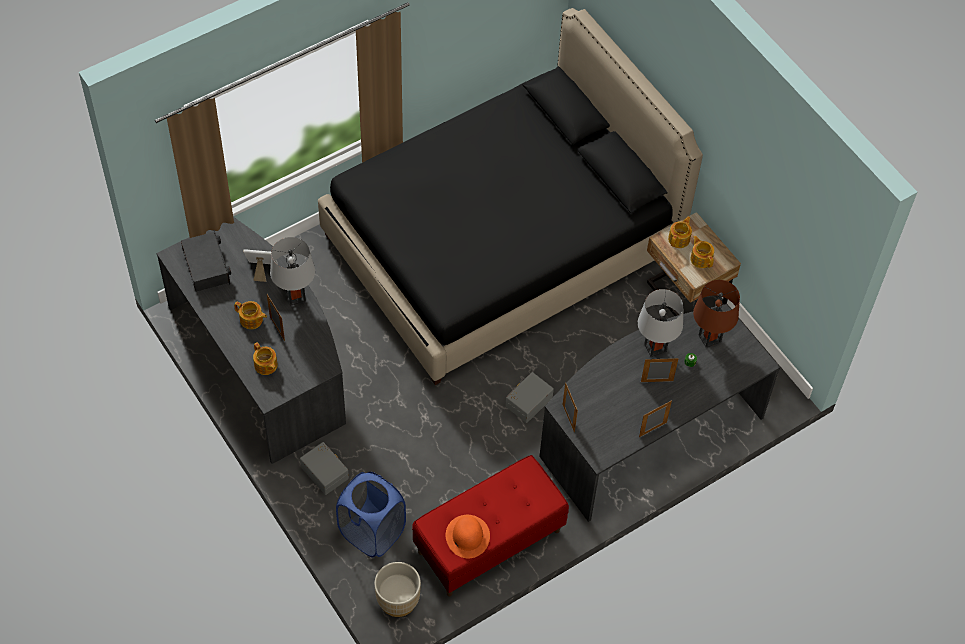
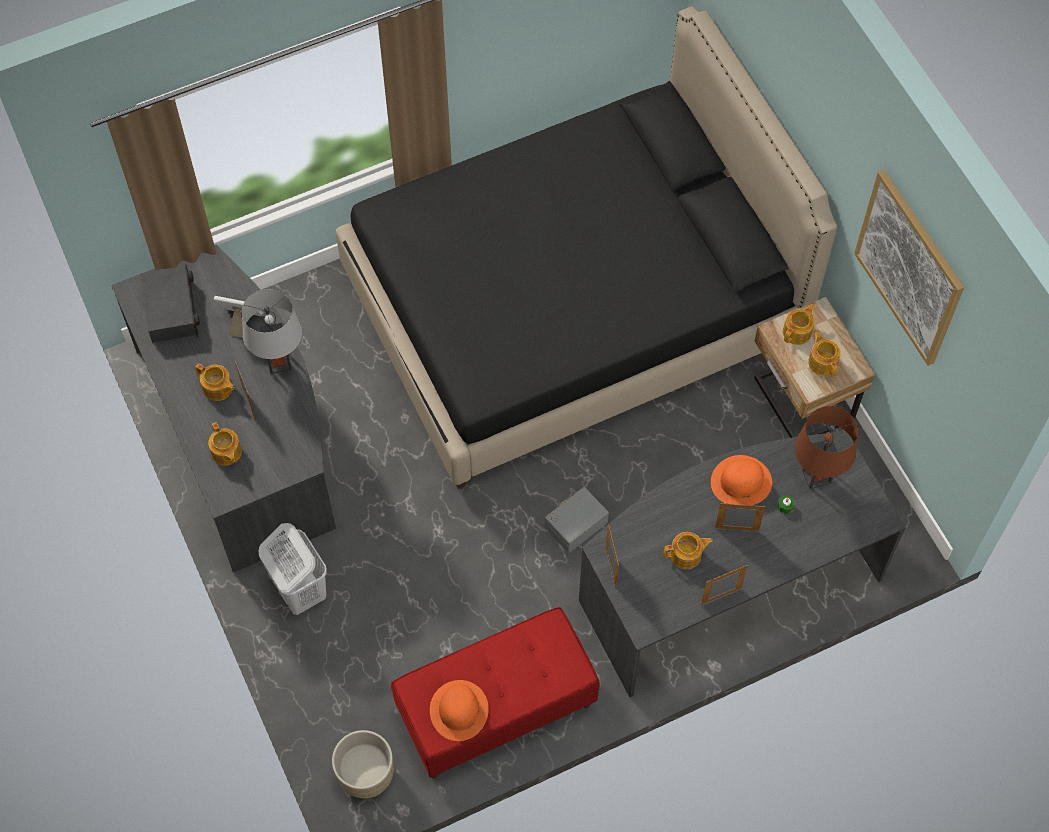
camera: 10 degrees right, 5 degrees up
grey storage box [300,442,349,495] -> white laundry basket [258,523,327,615]
blue laundry basket [336,472,406,557] -> none
grey table lamp [638,289,683,357] -> orange hat [711,455,772,505]
none -> teapot [663,532,713,569]
none -> picture [854,170,964,366]

